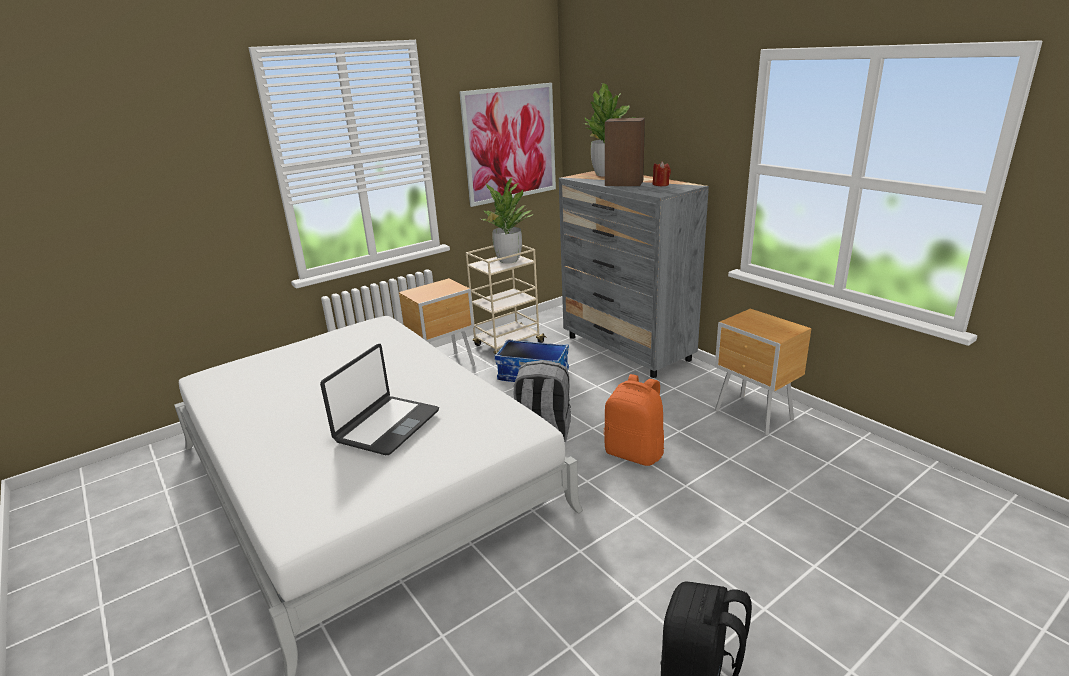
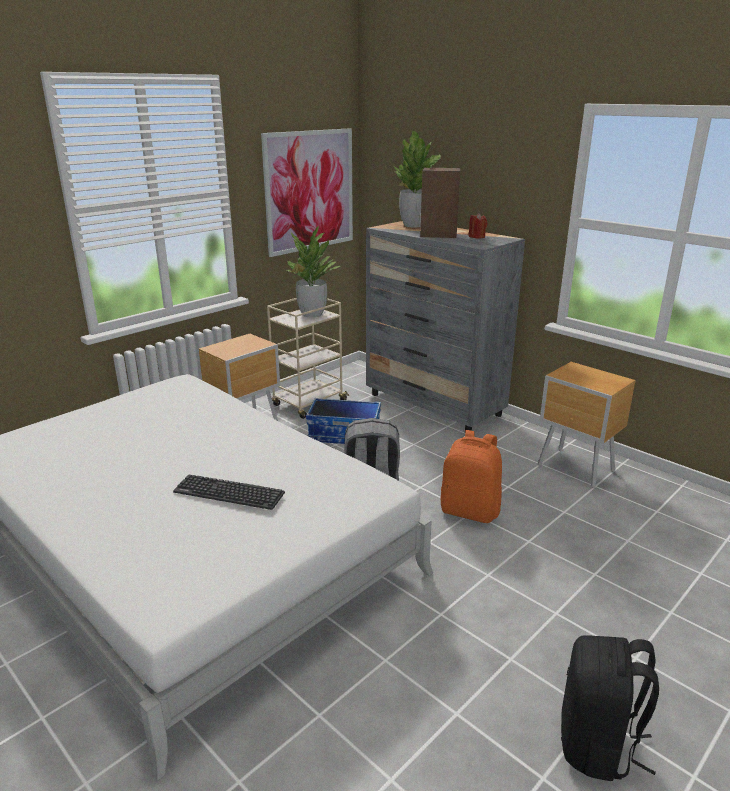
camera: 10 degrees left, 0 degrees up
laptop [320,344,439,455] -> keyboard [173,475,285,510]

